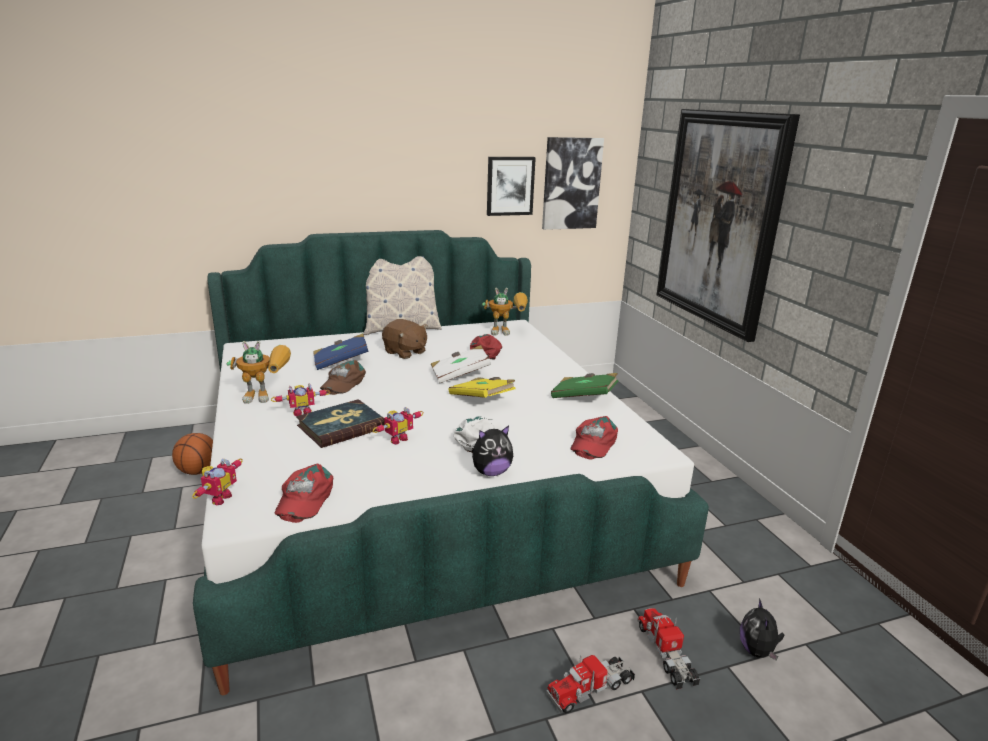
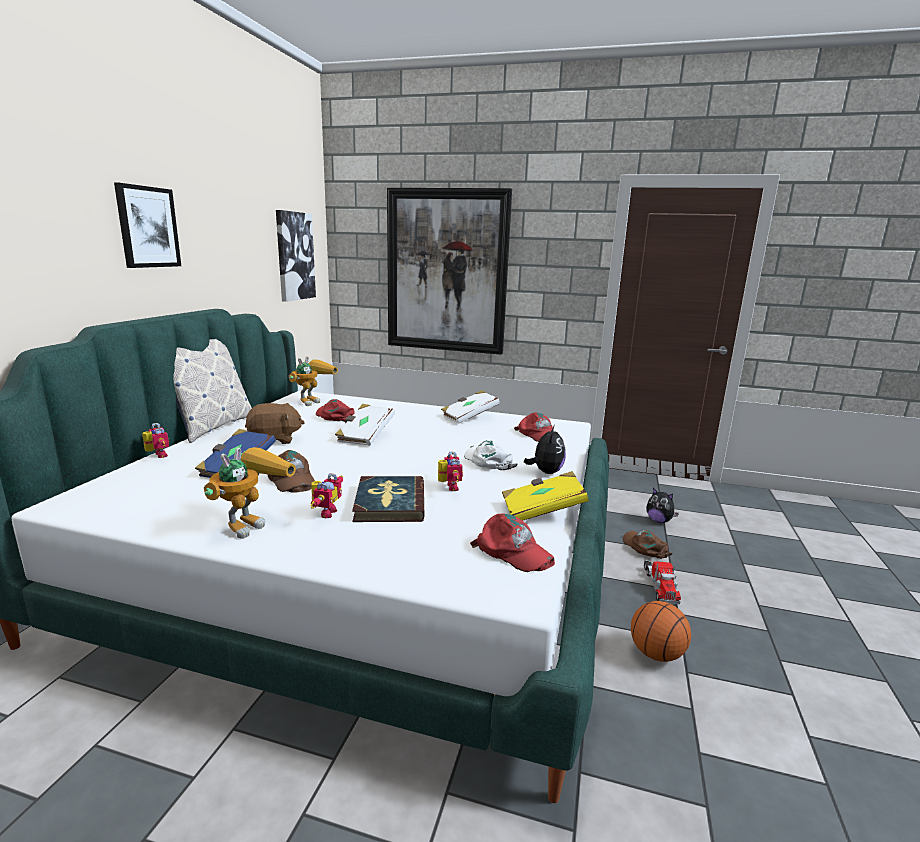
camera: 55 degrees left, 5 degrees down
basketball [172,433,213,475] -> basketball moved to [631,601,691,662]
toy robot [193,458,242,505] -> toy robot moved to [142,423,169,458]
yellow book [449,377,516,398] -> yellow book moved to [502,471,589,521]
picture [487,157,536,216] -> picture moved to [114,183,181,268]
green book [551,373,618,398] -> white book [441,390,500,424]
toy truck [637,608,700,689] -> brown cap [623,530,673,559]

